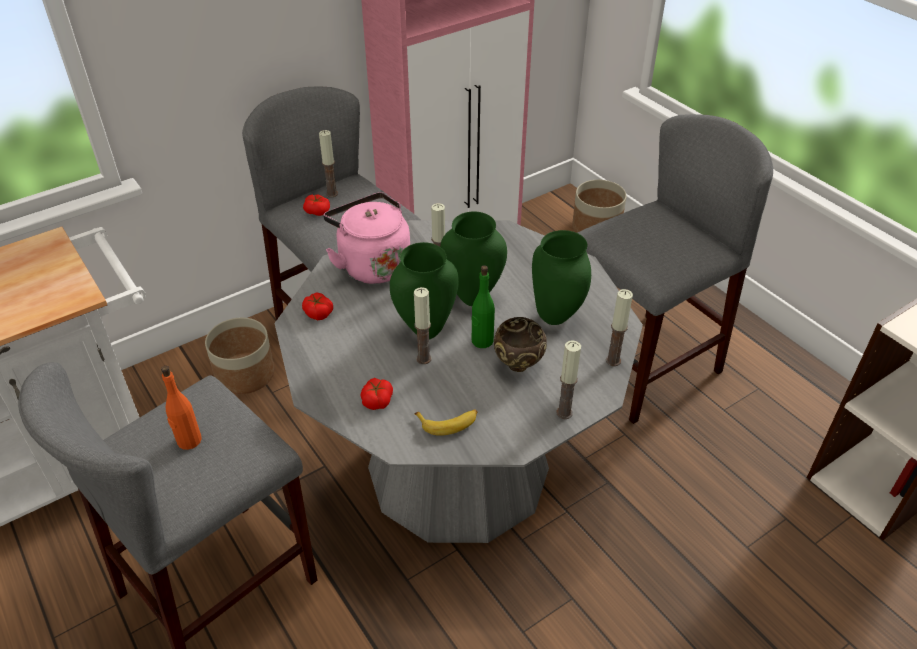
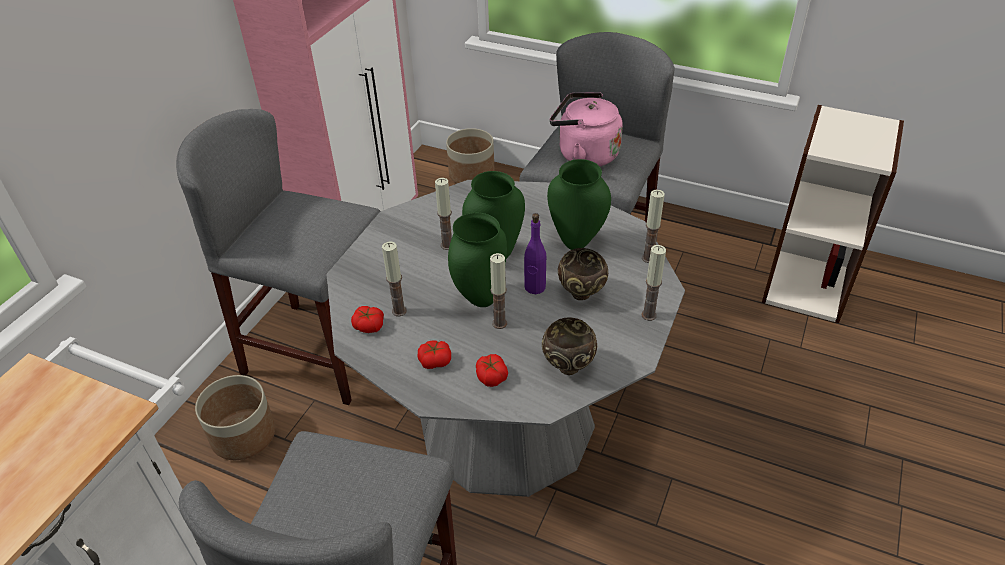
camera: 30 degrees left, 0 degrees up
orange bottle [161,366,202,450] -> none
tomato [303,194,330,216] -> tomato moved to [418,340,451,369]
candle [319,130,338,197] -> candle moved to [382,241,407,317]
pink kettle [323,192,410,284] -> pink kettle moved to [550,92,623,166]
banana [415,409,478,436] -> brown bowl [542,317,597,375]
green bottle [471,265,495,348] -> purple bottle [524,213,546,294]

